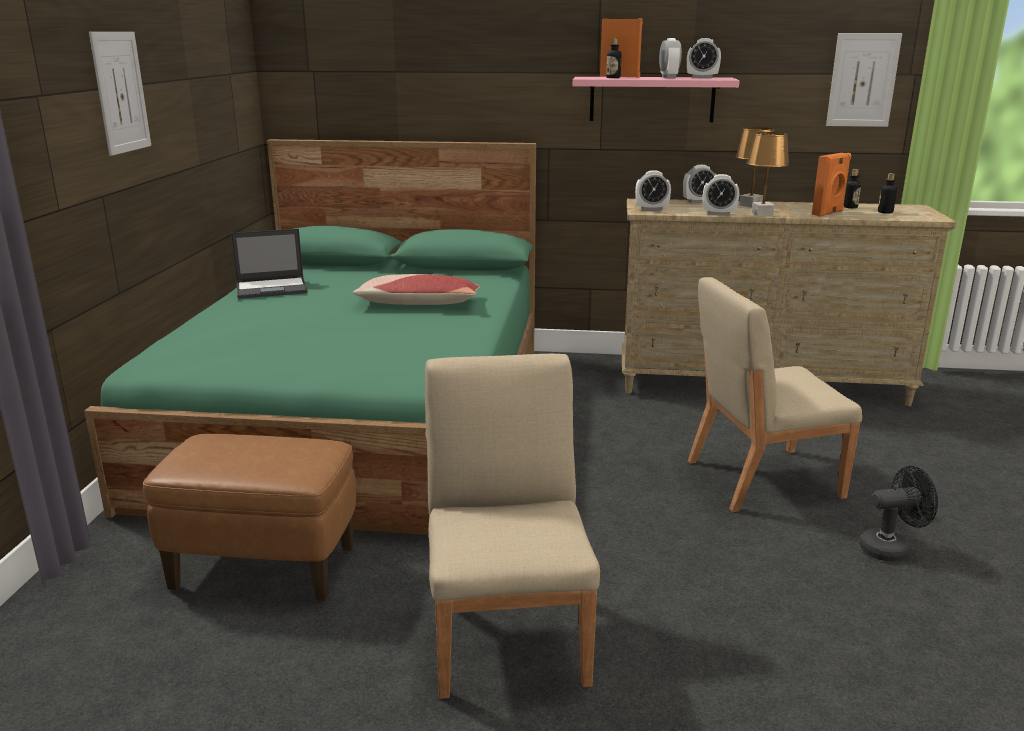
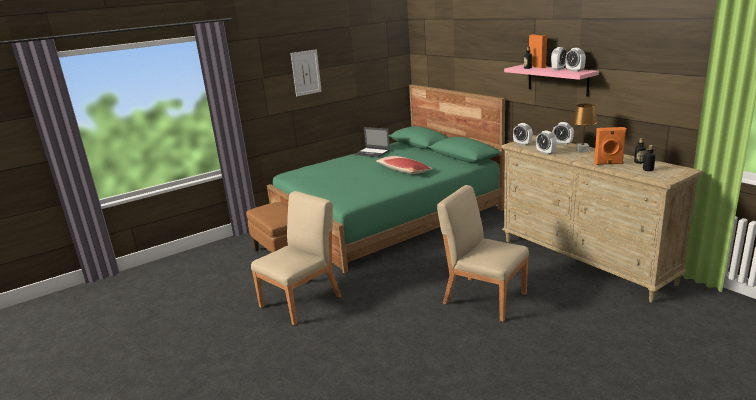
camera: 50 degrees right, 0 degrees up
brown table lamp [747,132,789,216] -> none
picture [826,33,902,127] -> none
black fan [859,466,938,562] -> none

